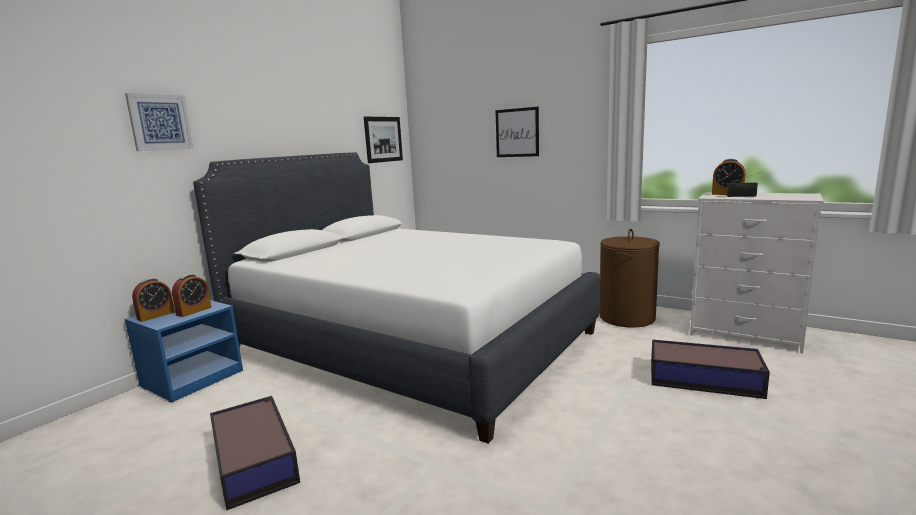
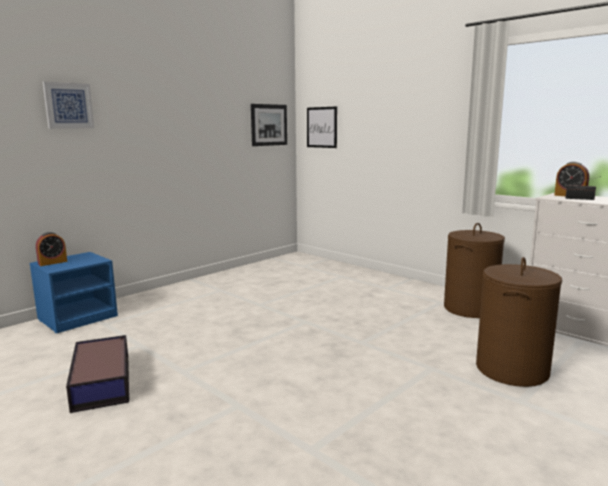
camera: 10 degrees right, 0 degrees up
alarm clock [172,274,212,317] -> none
white bed [193,152,600,444] -> none
picture [495,107,539,157] -> picture moved to [307,106,337,148]
storage box [651,340,770,399] -> brown laundry basket [476,257,562,387]

